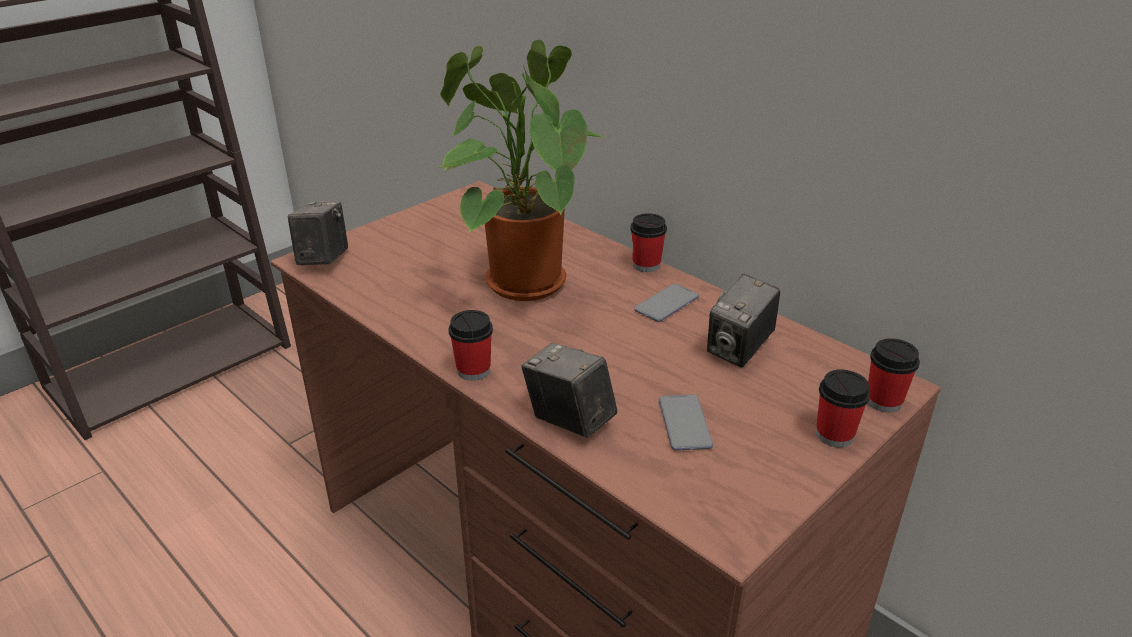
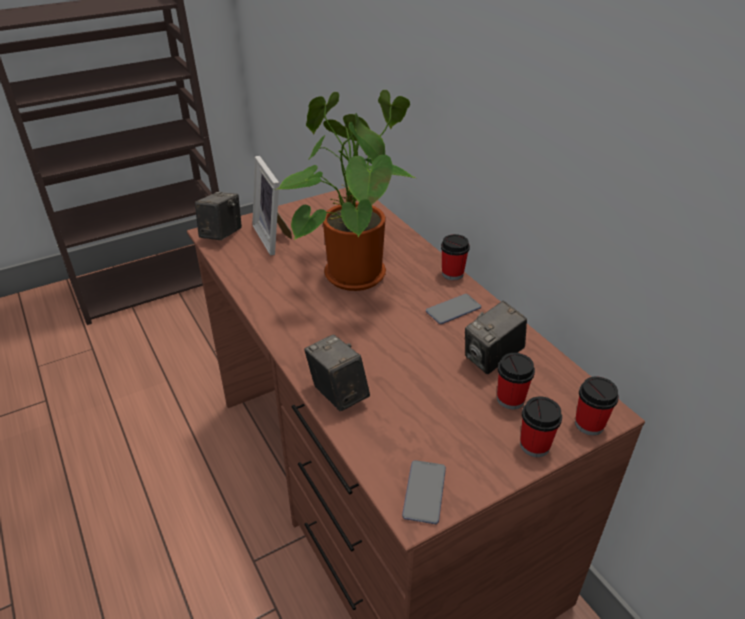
camera: 15 degrees right, 5 degrees up
cup [449,310,493,381] -> cup moved to [497,353,535,410]
phone [659,394,713,451] -> phone moved to [402,460,446,524]
none -> picture frame [252,156,292,256]

